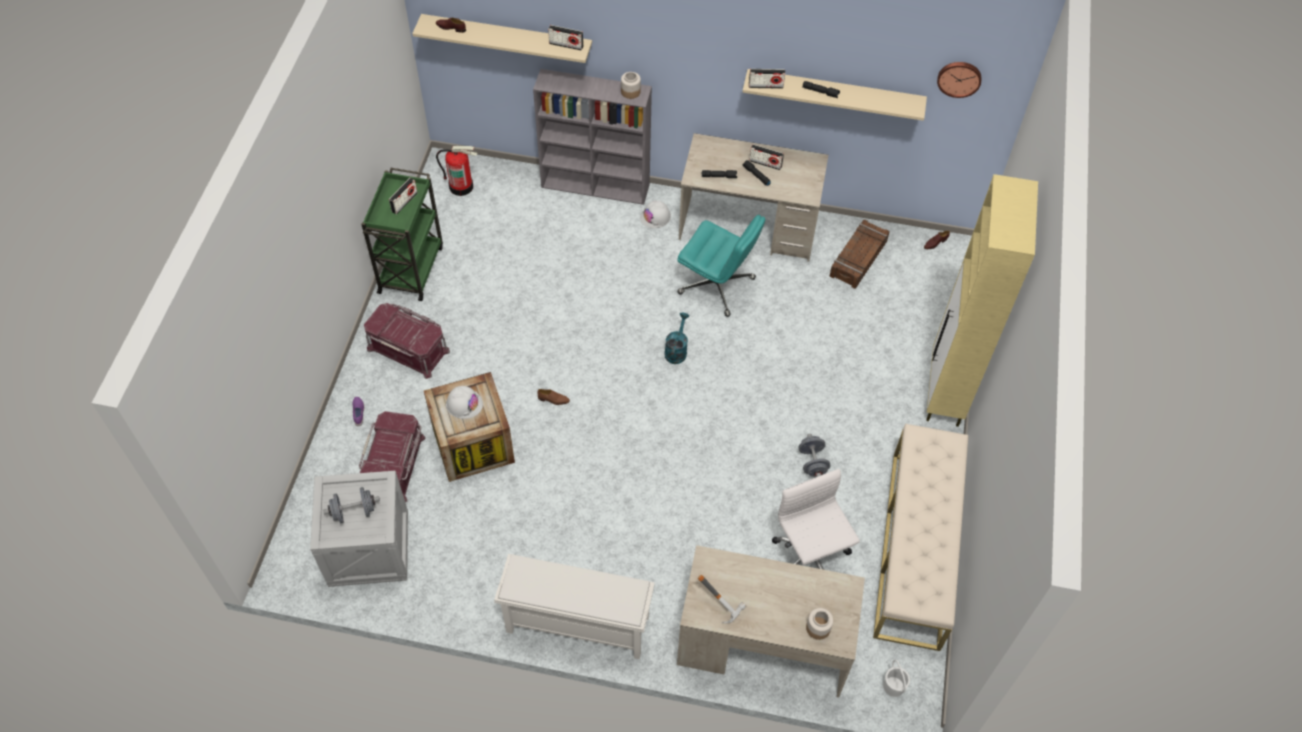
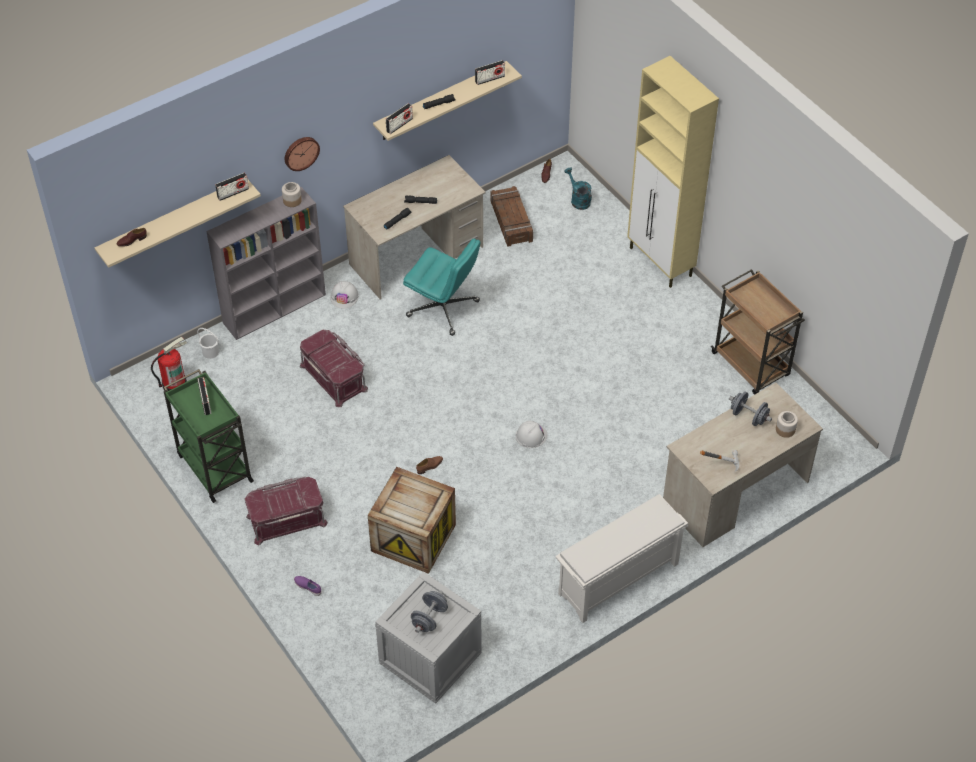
camera: 45 degrees left, 5 degrees down
red storage box [359,411,426,503] -> red storage box moved to [300,330,368,407]
white hard hat [446,386,483,419] -> white hard hat moved to [516,421,548,448]
turquoise watering can [664,312,689,364] -> turquoise watering can moved to [564,168,592,210]
turquoise office chair [677,215,766,317] -> turquoise office chair turned 45 degrees clockwise [403,238,480,336]
radio [749,144,784,170] -> radio moved to [475,60,505,85]
white office chair [772,469,860,570] -> none
grey dumbbell [798,434,831,477] -> grey dumbbell moved to [729,392,772,426]
beige bench [873,424,968,651] -> brown cart [711,269,805,395]
white bucket [883,660,910,697] -> white bucket moved to [197,328,219,359]
wall clock [937,62,982,98] -> wall clock moved to [285,137,320,171]

